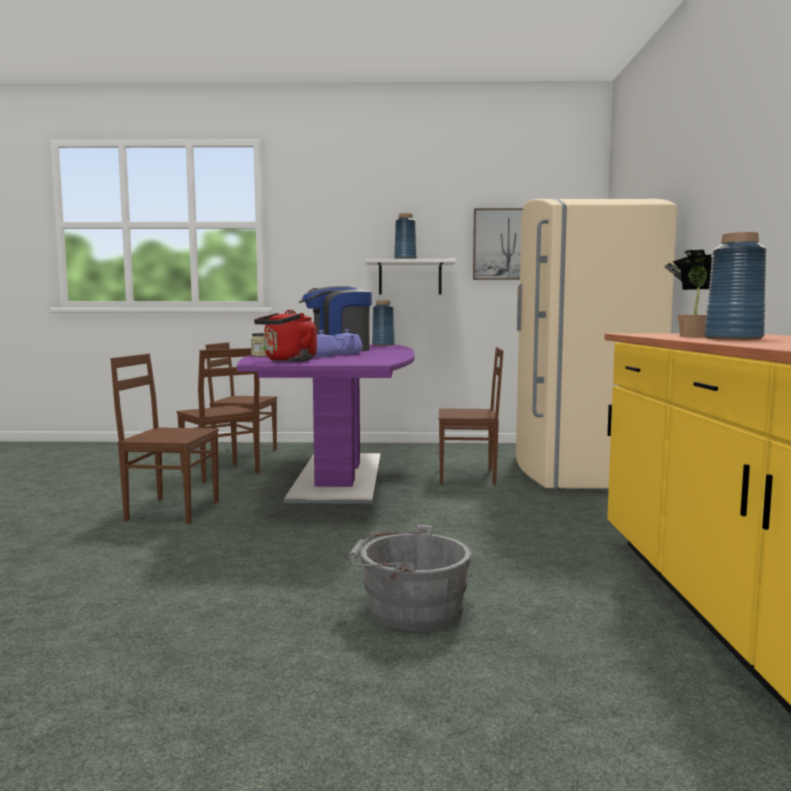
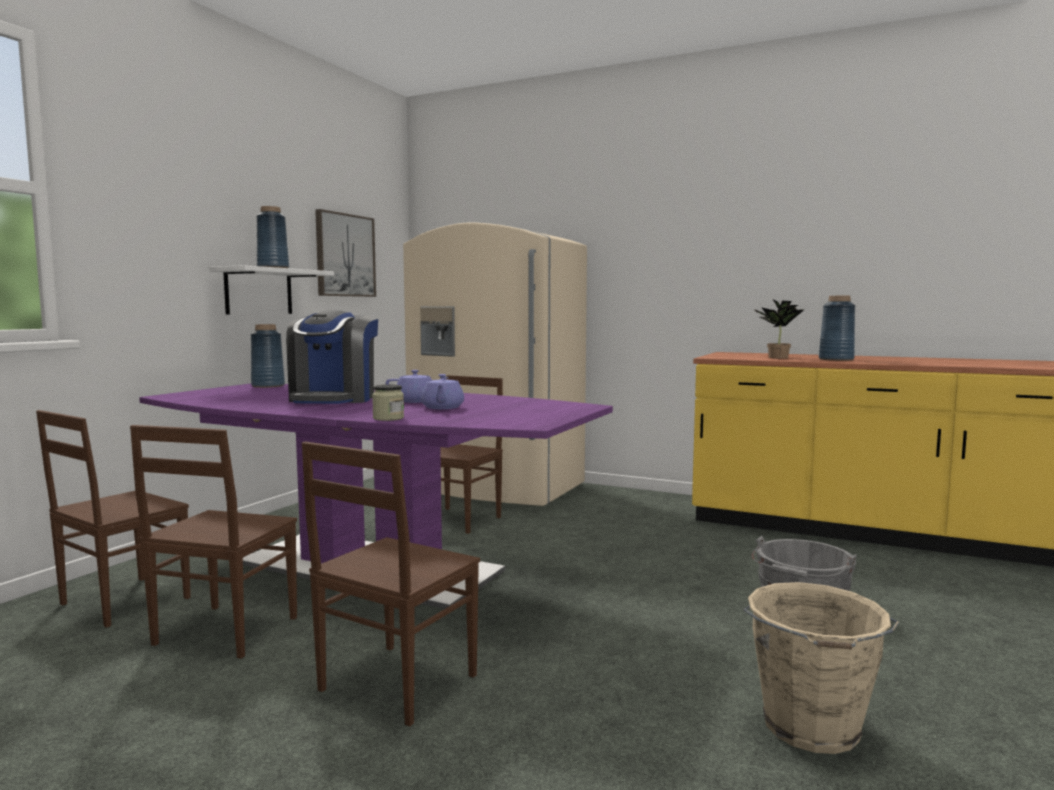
camera: 65 degrees left, 0 degrees up
brown chair [177,348,260,483] -> brown chair turned 120 degrees clockwise [130,425,297,659]
red kettle [254,310,317,362] -> none
none -> beige bucket [743,582,899,754]

